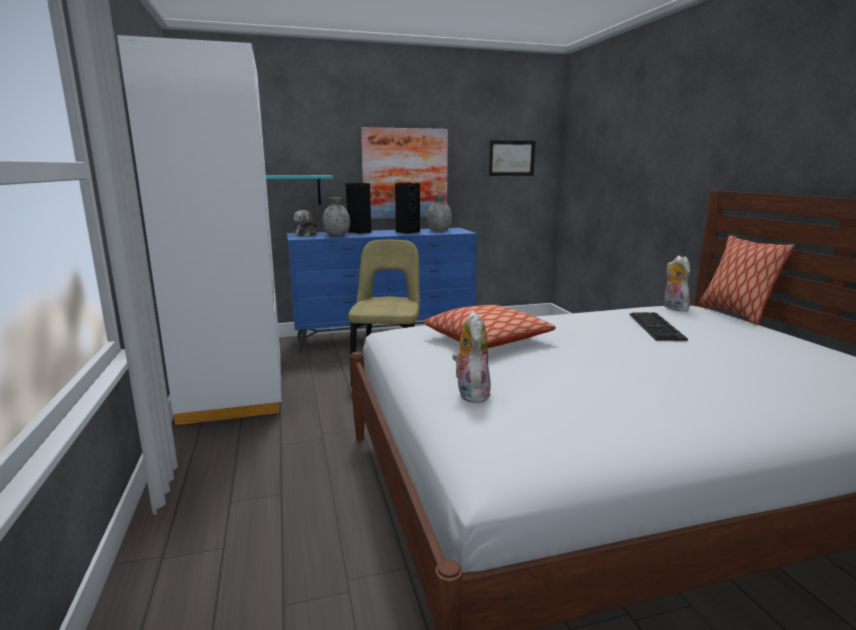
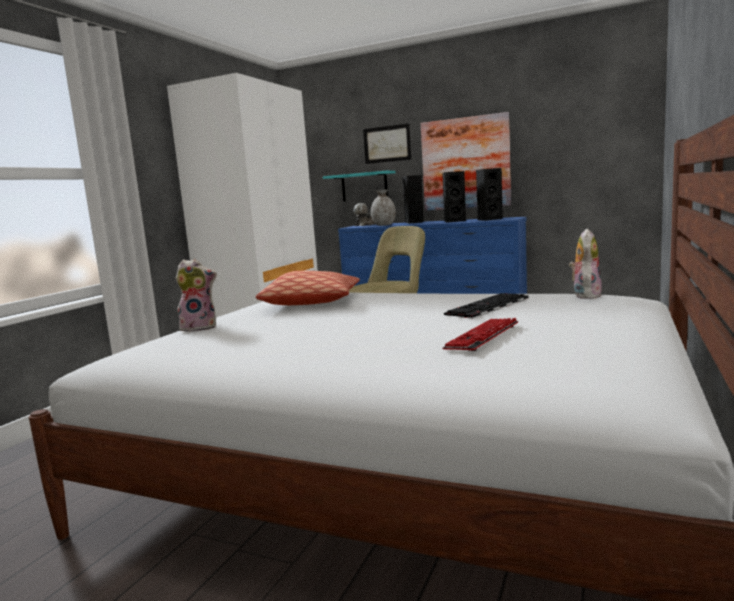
camera: 40 degrees right, 5 degrees down
grey vase [427,195,452,231] -> black speaker [476,168,503,221]
plush toy [452,311,491,403] -> plush toy turned 45 degrees clockwise [176,259,217,332]
picture [489,140,536,176] -> picture moved to [363,123,411,164]
pillow [699,235,795,325] -> none
none -> keyboard [443,318,518,351]

